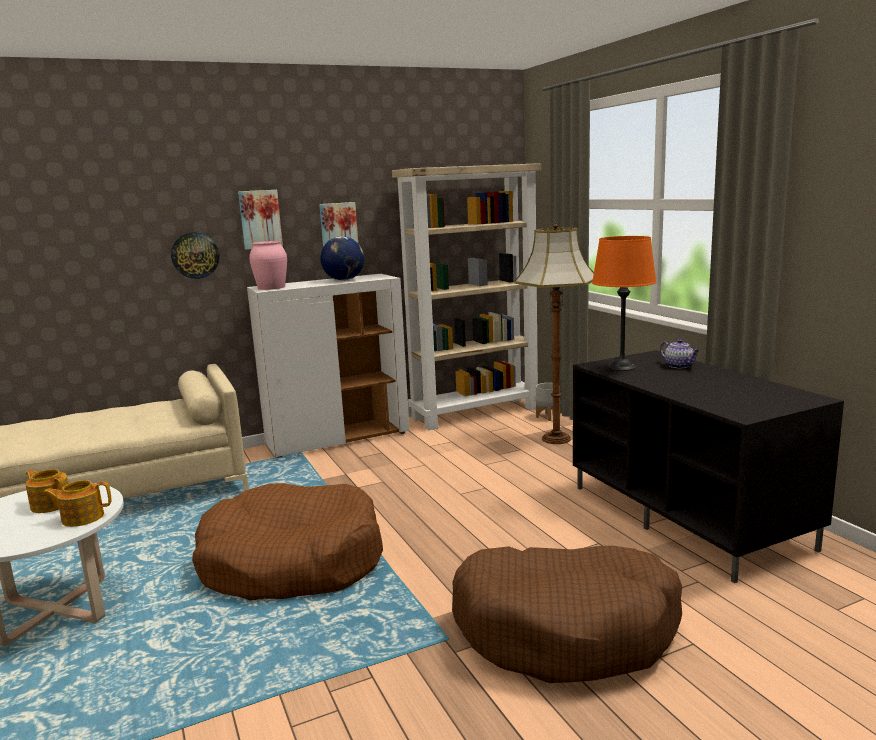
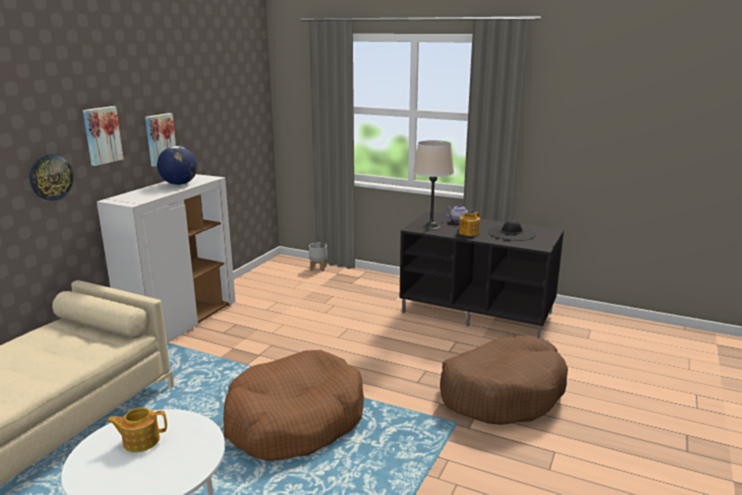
camera: 40 degrees left, 5 degrees up
teapot [43,480,112,527] -> teapot moved to [459,212,480,236]
pink vase [249,241,287,290] -> none
beige bookcase [392,163,541,430] -> none
floor lamp [514,221,594,444] -> none
orange table lamp [592,236,657,371] -> beige table lamp [413,140,454,230]
none -> black hat [488,220,536,241]

